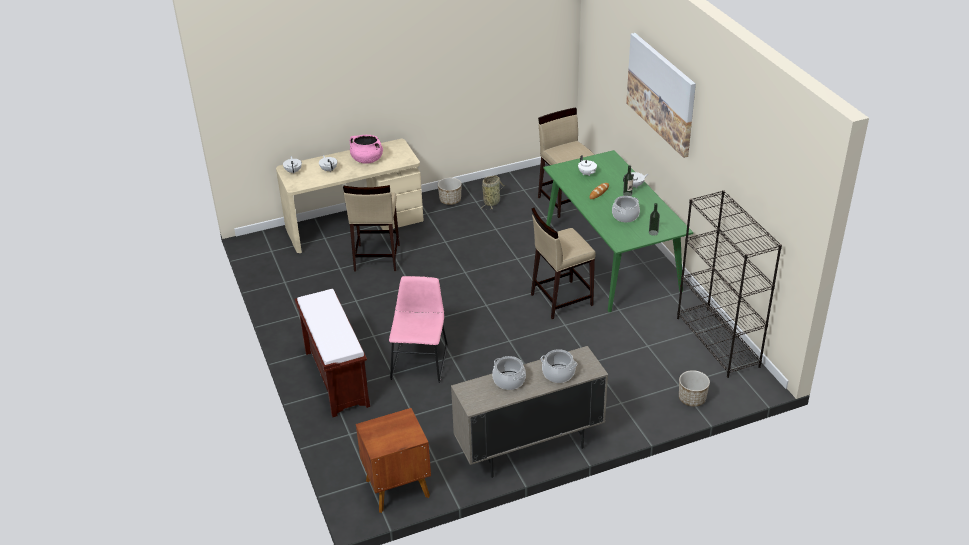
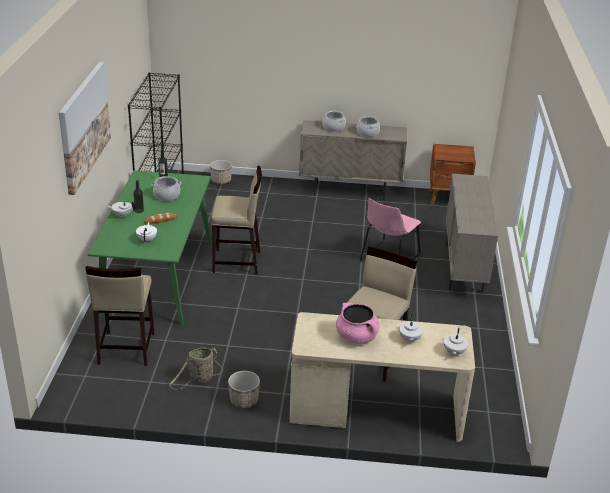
camera: 155 degrees left, 5 degrees down
brown bench [295,289,370,417] -> beige cabinet [445,174,498,293]

